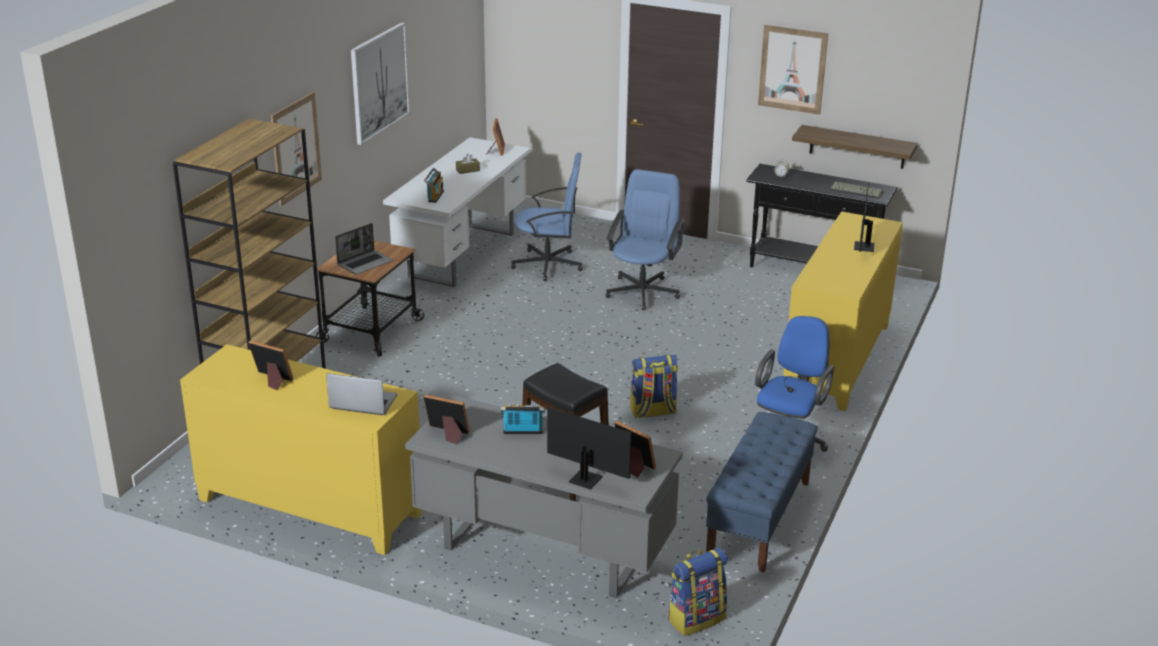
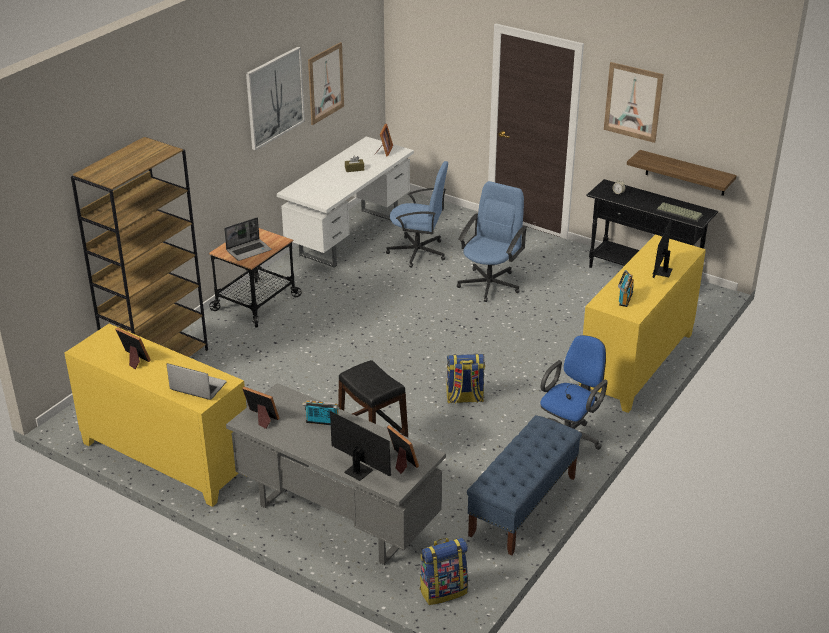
camera: 10 degrees right, 5 degrees up
picture [271,92,322,206] -> picture moved to [308,42,344,125]
radio [424,168,444,203] -> radio moved to [618,270,634,307]

